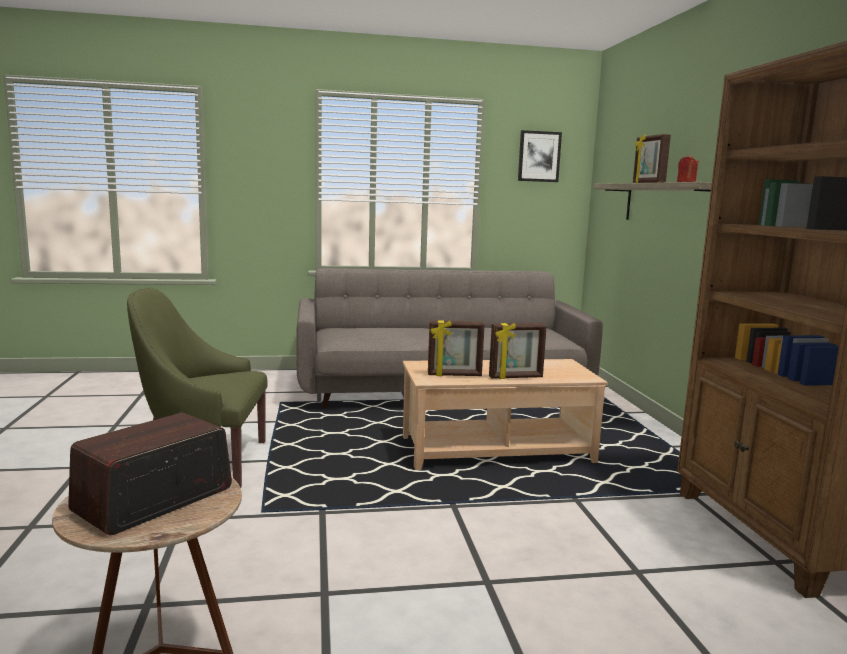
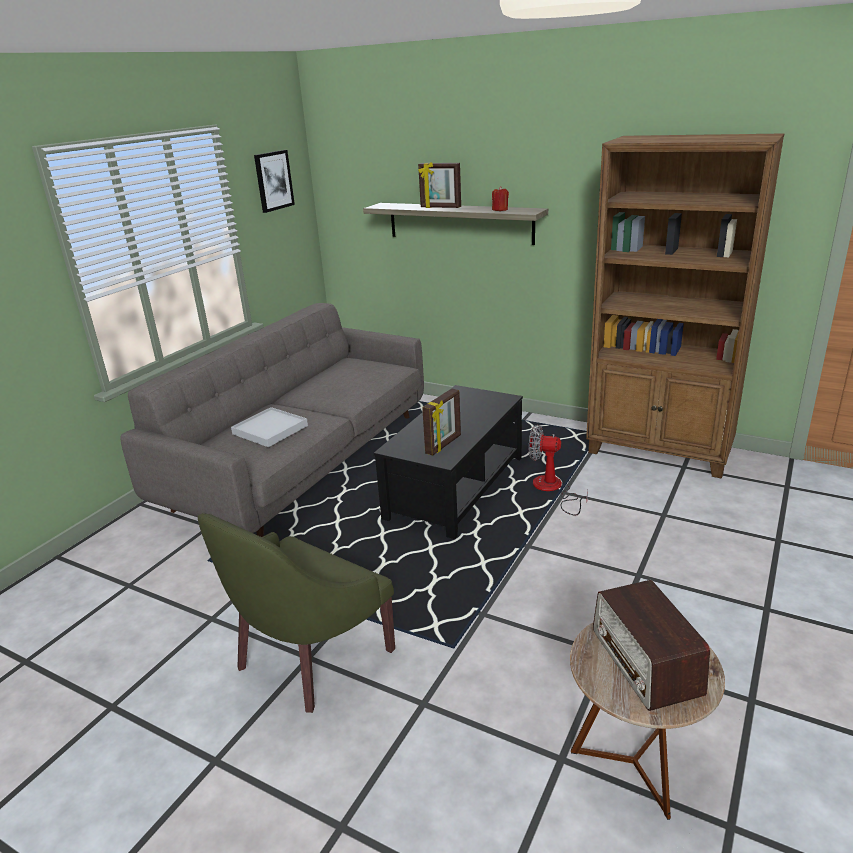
camera: 50 degrees left, 15 degrees up
beige coffee table [403,359,608,470] -> black coffee table [374,385,523,539]
picture frame [489,323,547,379] -> none
none -> white tray [231,407,308,447]
none -> fan [529,425,588,516]

